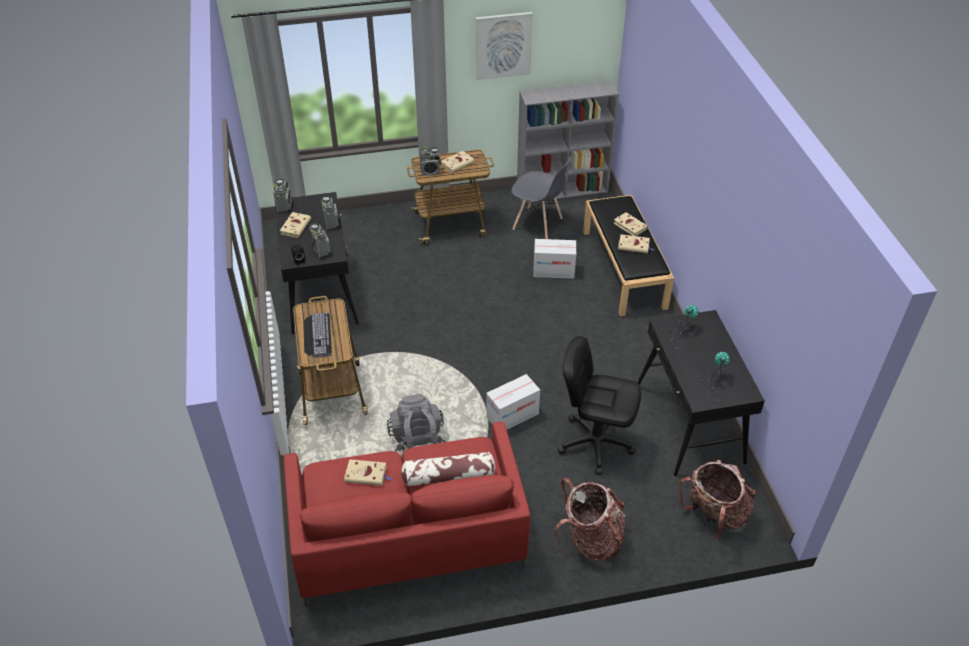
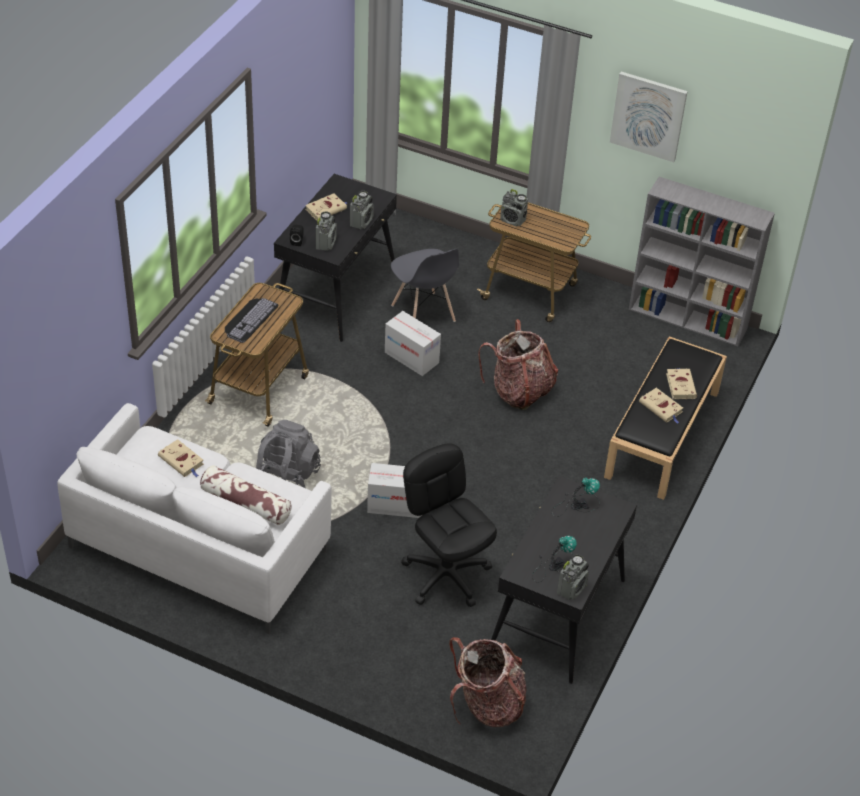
camera: 35 degrees right, 0 degrees up
radio [273,179,292,212] -> radio moved to [557,554,589,600]
red sofa [284,421,531,607] -> white sofa [57,403,332,634]
beige book [441,151,474,173] -> none
grey chair [511,156,571,239] -> grey chair moved to [391,249,459,322]
cardboard box [533,239,576,279] -> cardboard box moved to [385,311,441,376]
backpack [555,478,625,561] -> backpack moved to [478,319,558,410]

